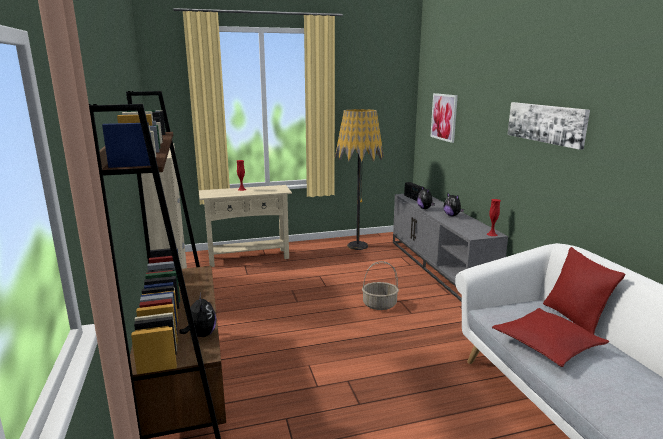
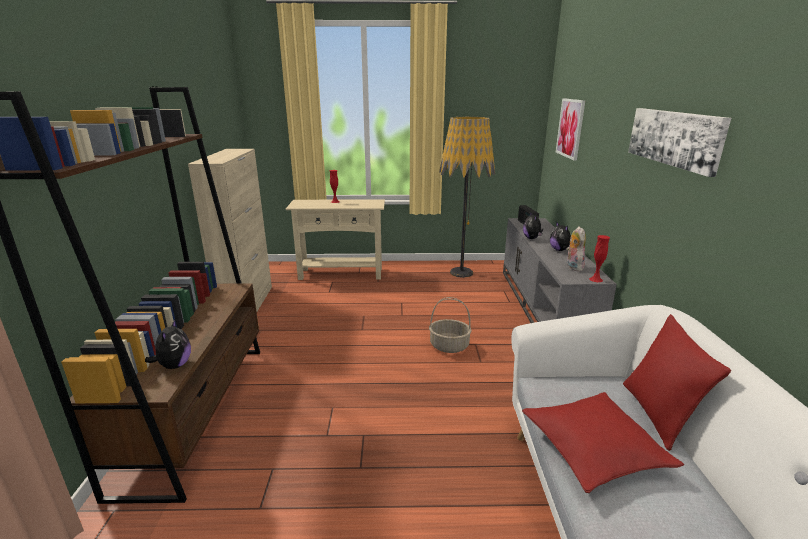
camera: 15 degrees right, 5 degrees up
none -> plush toy [567,226,586,271]

